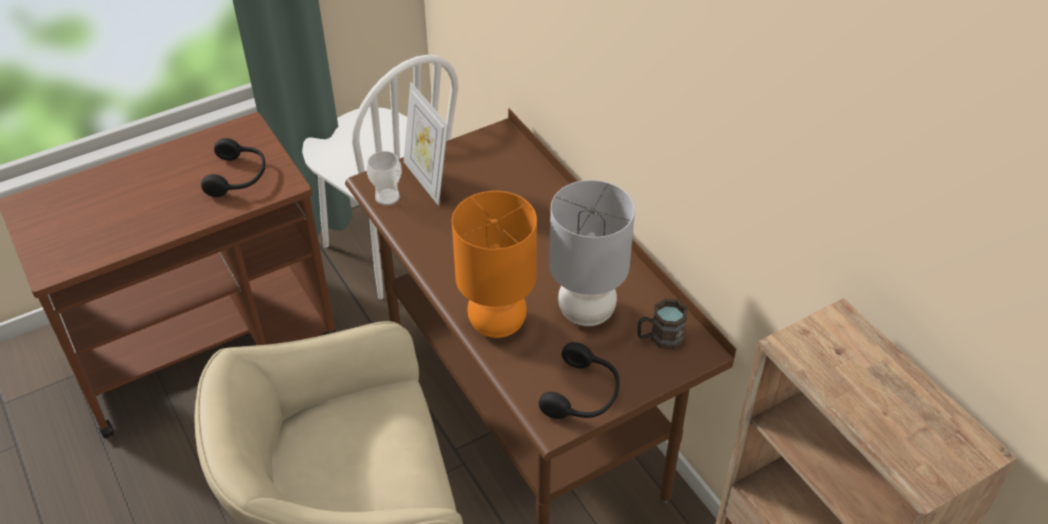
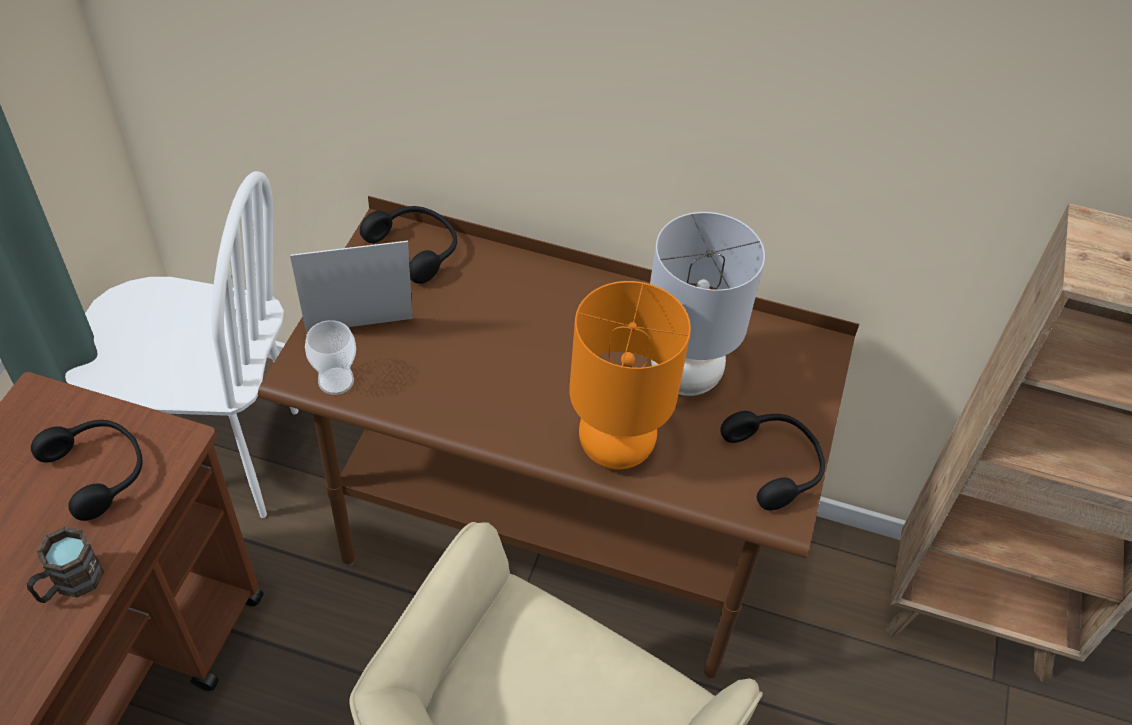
camera: 45 degrees left, 5 degrees up
picture frame [404,82,448,206] -> picture frame turned 150 degrees clockwise [290,241,413,333]
brown mug [638,298,688,350] -> brown mug moved to [27,527,104,603]
none -> black headphones [360,206,457,284]

